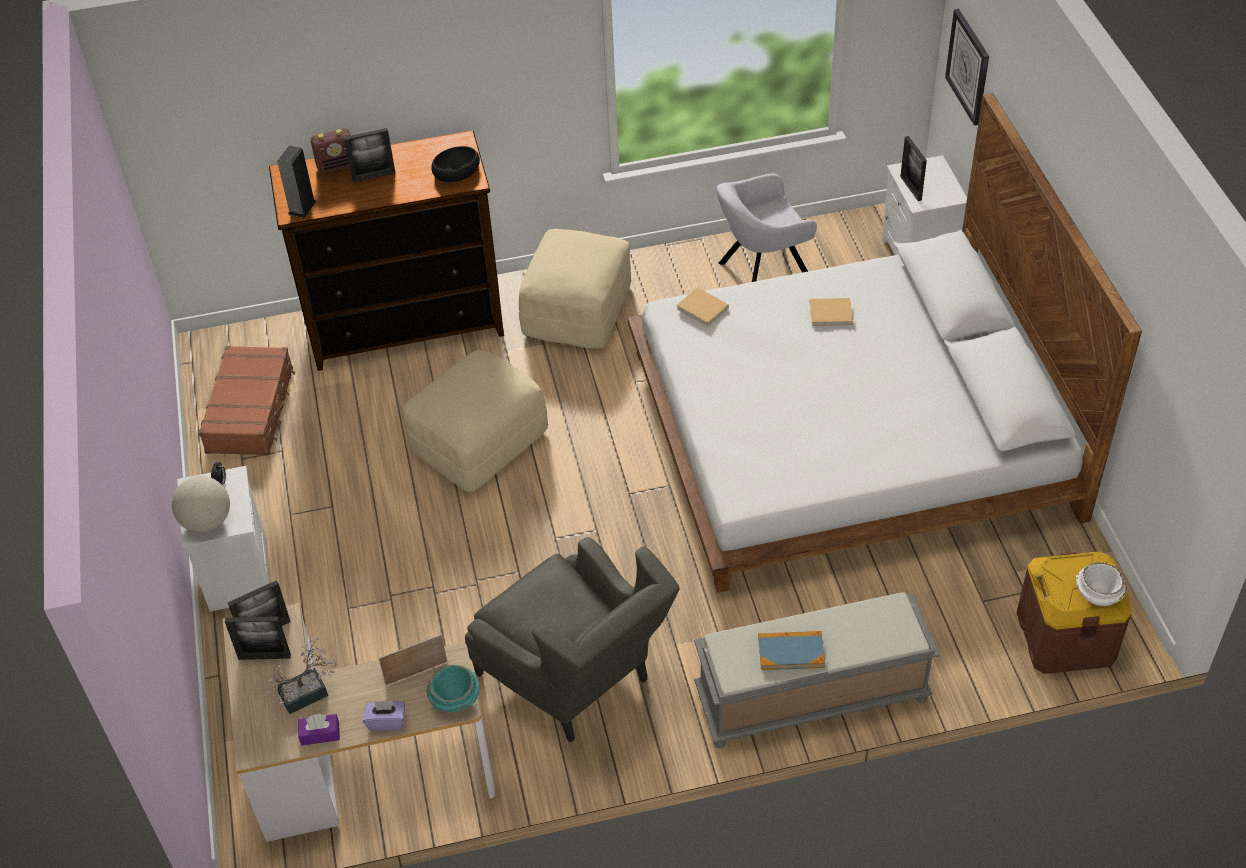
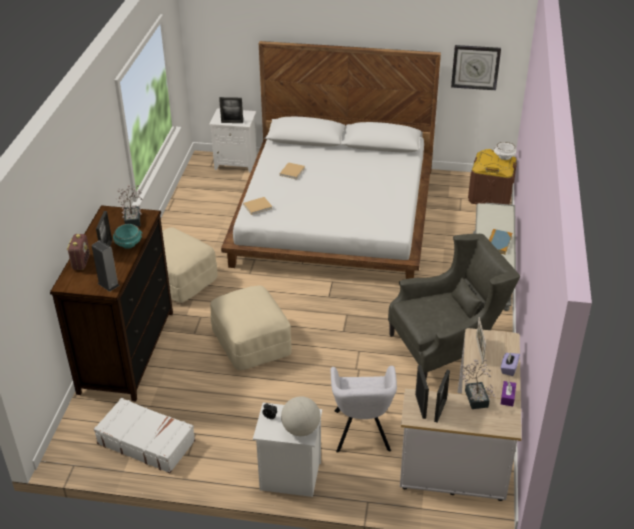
camera: 70 degrees left, 10 degrees down
brown suitcase [198,346,295,455] -> white suitcase [94,398,195,473]
turquoise bowl [427,665,480,712] -> turquoise bowl moved to [113,224,142,249]
black bowl [431,146,480,182] -> potted plant [115,185,143,226]
grey armchair [717,174,817,282] -> grey armchair moved to [331,366,397,453]
wall clock [945,9,989,126] -> wall clock moved to [451,45,501,90]

